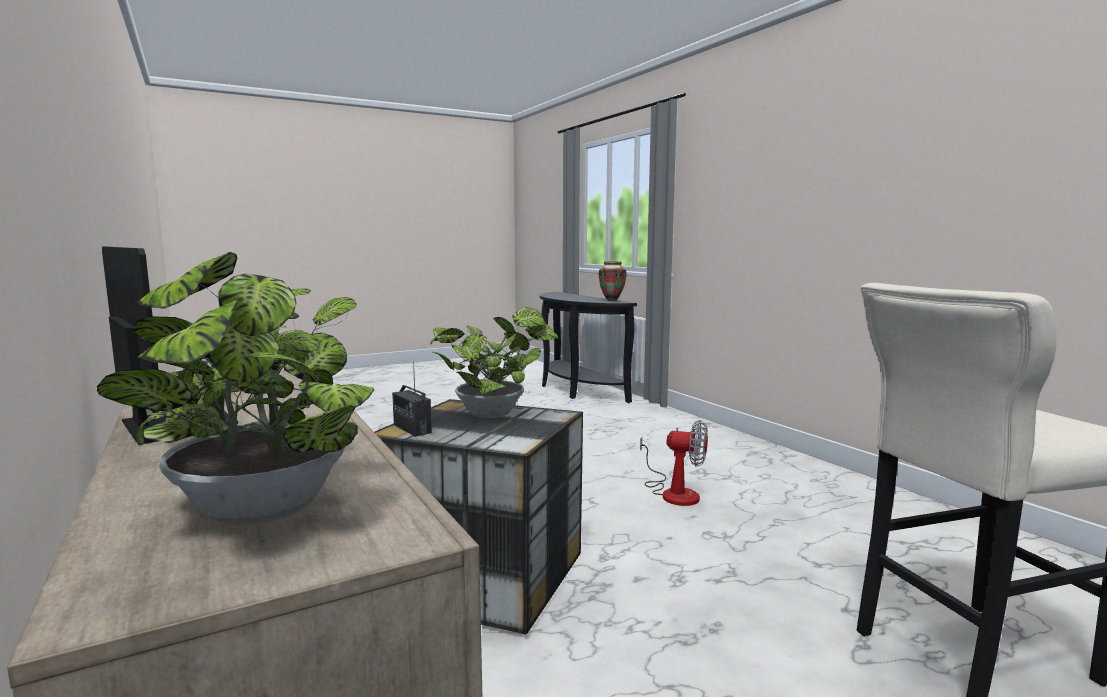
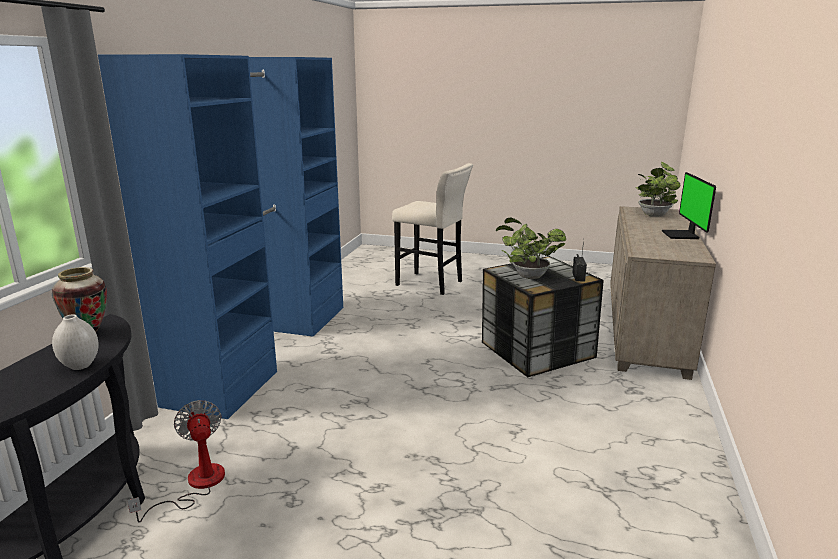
camera: 135 degrees left, 10 degrees up
fan [640,420,708,506] -> fan moved to [127,400,225,523]
none -> white vase [52,315,99,370]
none -> blue wardrobe [98,54,343,419]

